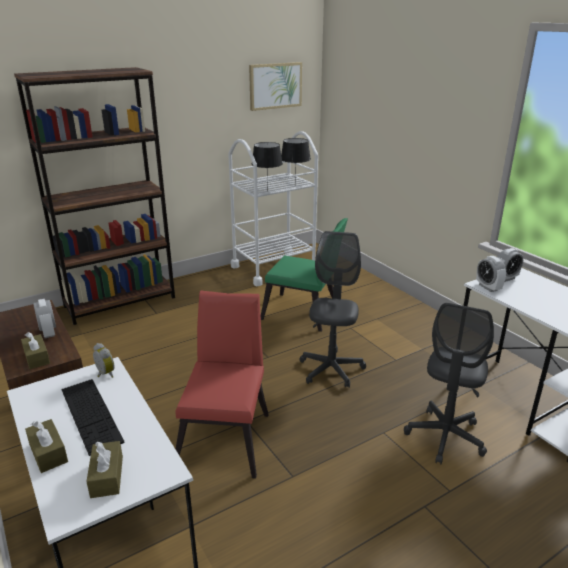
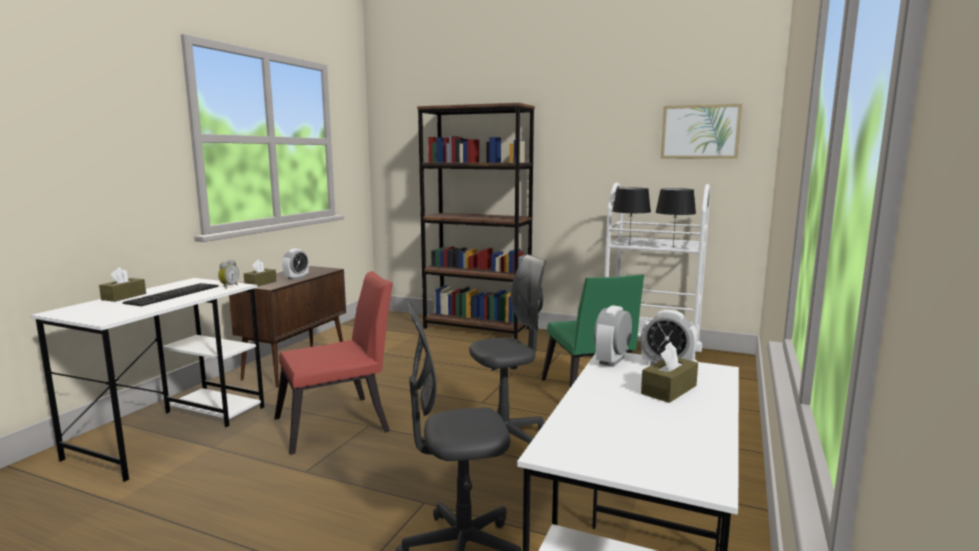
camera: 55 degrees right, 15 degrees down
brown tissue box [86,441,123,498] -> brown tissue box moved to [641,342,698,403]

